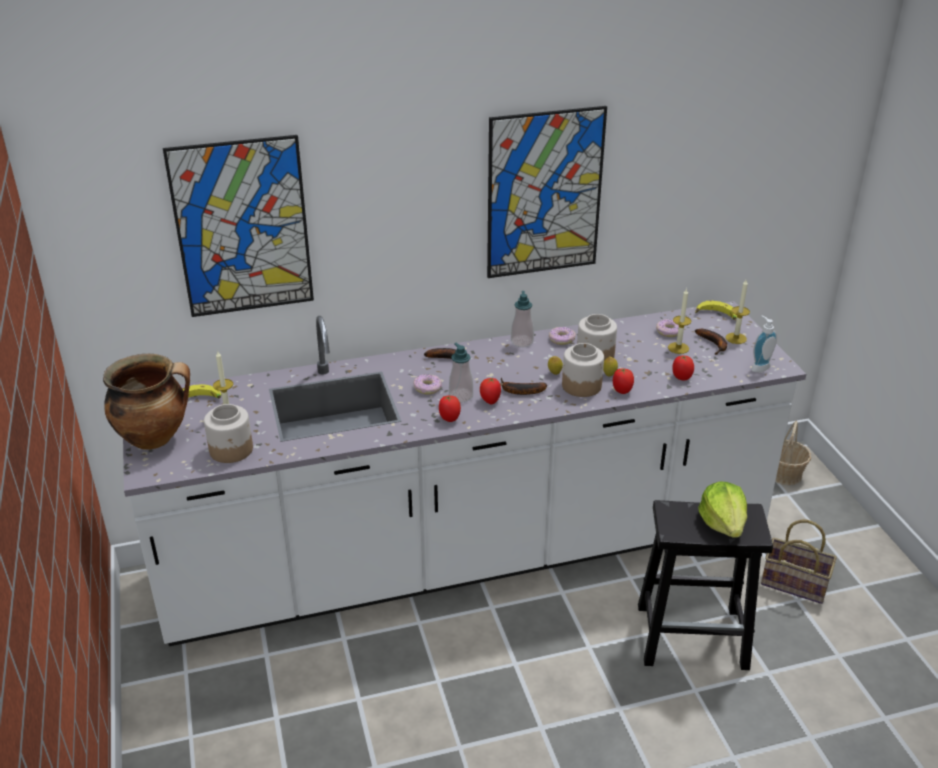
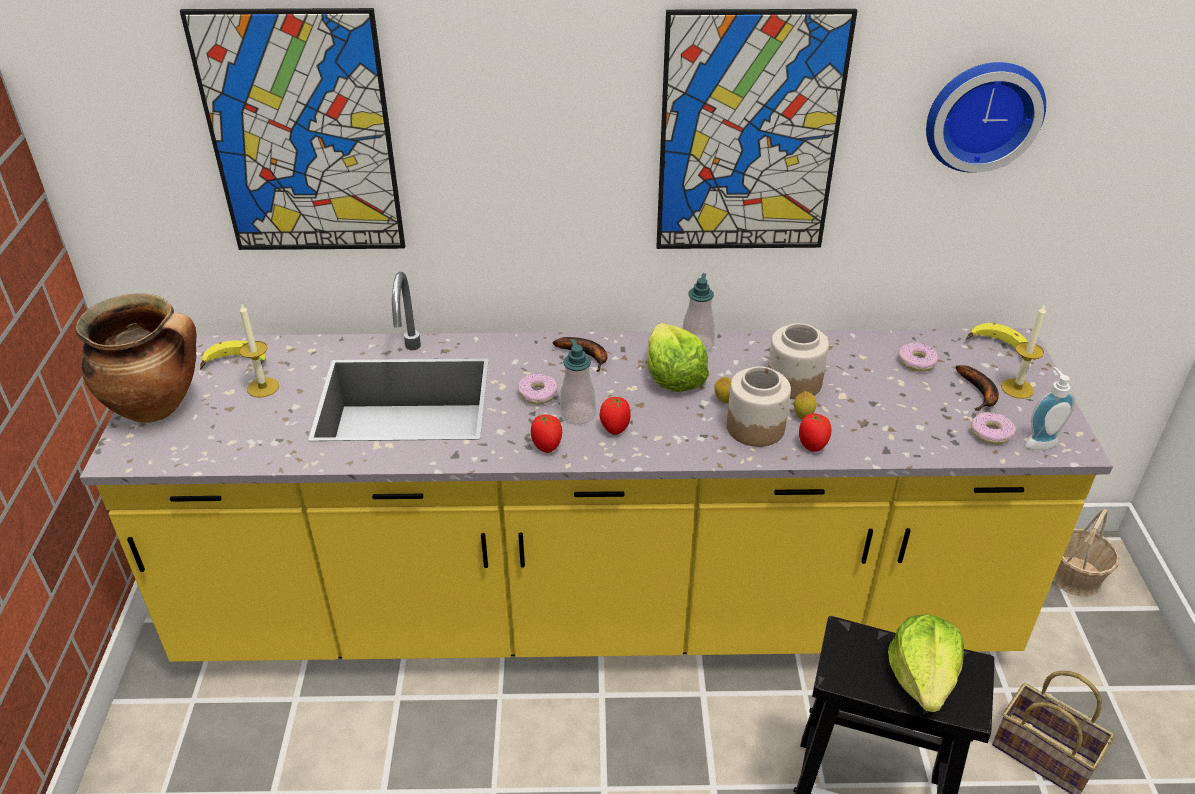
camera: 15 degrees right, 5 degrees up
white counter [123,301,806,646] -> yellow counter [80,272,1113,662]
jar [204,404,253,463] -> none
banana [501,378,547,395] -> none
donut [549,327,576,345] -> donut moved to [971,412,1016,444]
candle [668,288,691,354] -> none
tomato [672,355,694,381] -> none
none -> lettuce [647,323,709,392]
none -> wall clock [926,62,1046,173]

